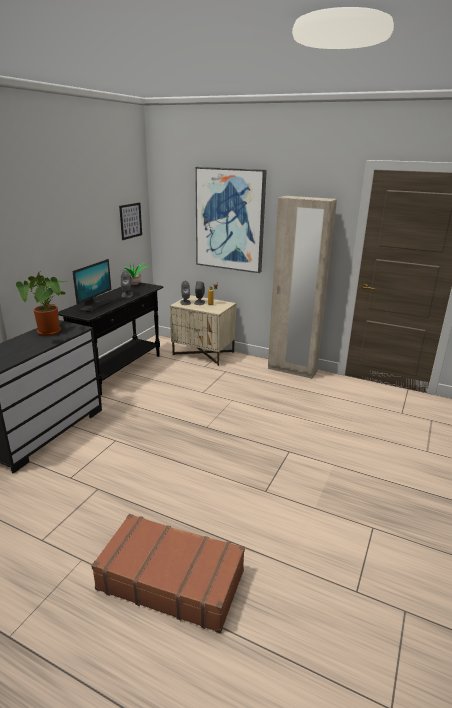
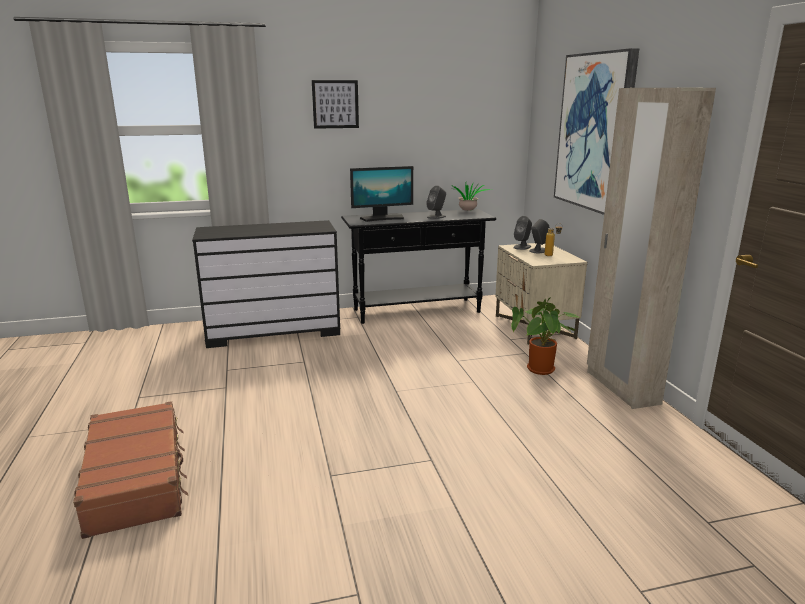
camera: 50 degrees right, 5 degrees down
potted plant [16,270,66,336] -> potted plant moved to [511,297,580,375]
picture [119,203,142,240] -> picture moved to [312,80,359,129]

